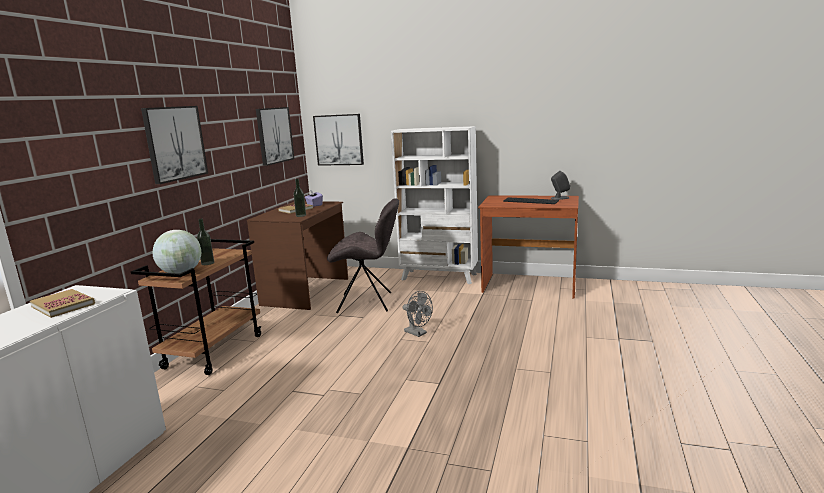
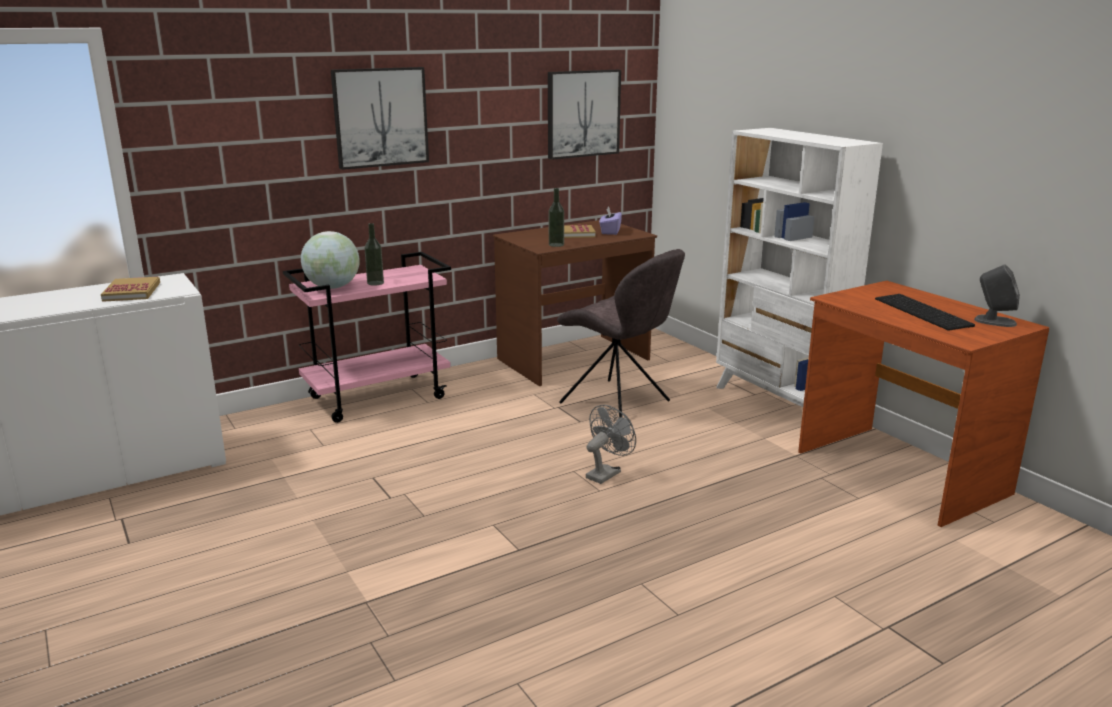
camera: 40 degrees right, 5 degrees up
brown cart [131,239,262,375] -> pink cart [283,252,451,423]
picture [313,114,364,166] -> none
grey fan [403,291,433,337] -> grey fan turned 135 degrees counterclockwise [586,405,636,484]

